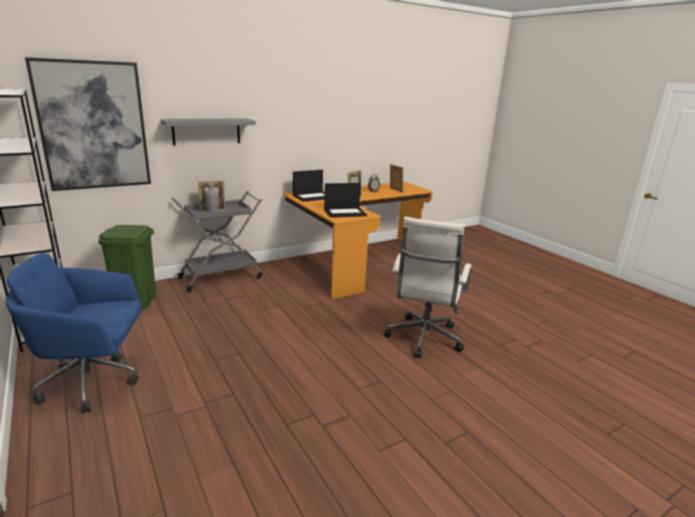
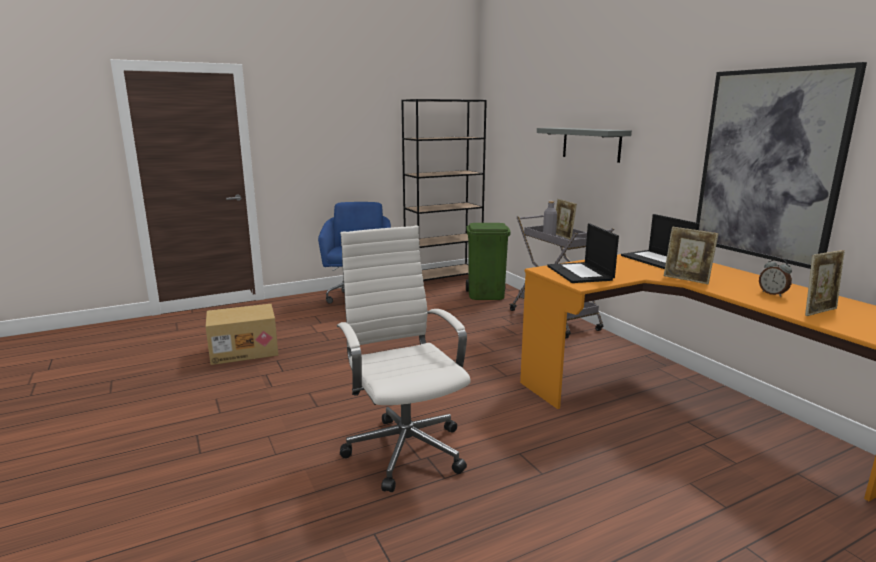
camera: 95 degrees right, 5 degrees down
picture [25,57,151,191] -> picture moved to [696,62,867,269]
white office chair [384,216,472,358] -> white office chair turned 45 degrees clockwise [337,225,471,492]
none -> cardboard box [206,304,278,365]

